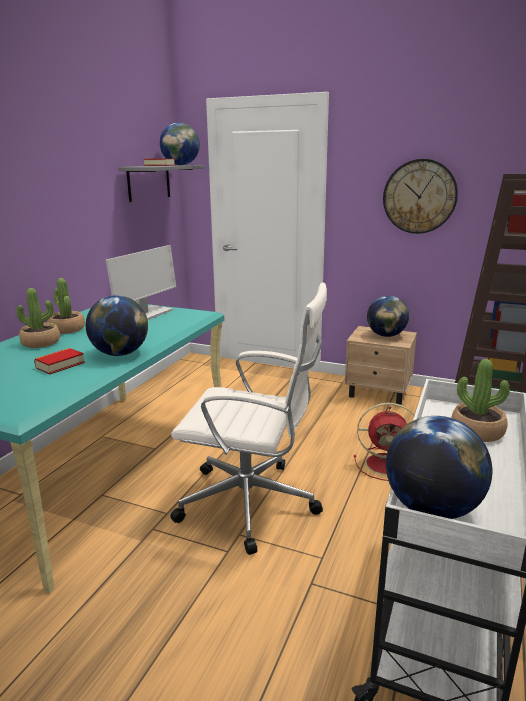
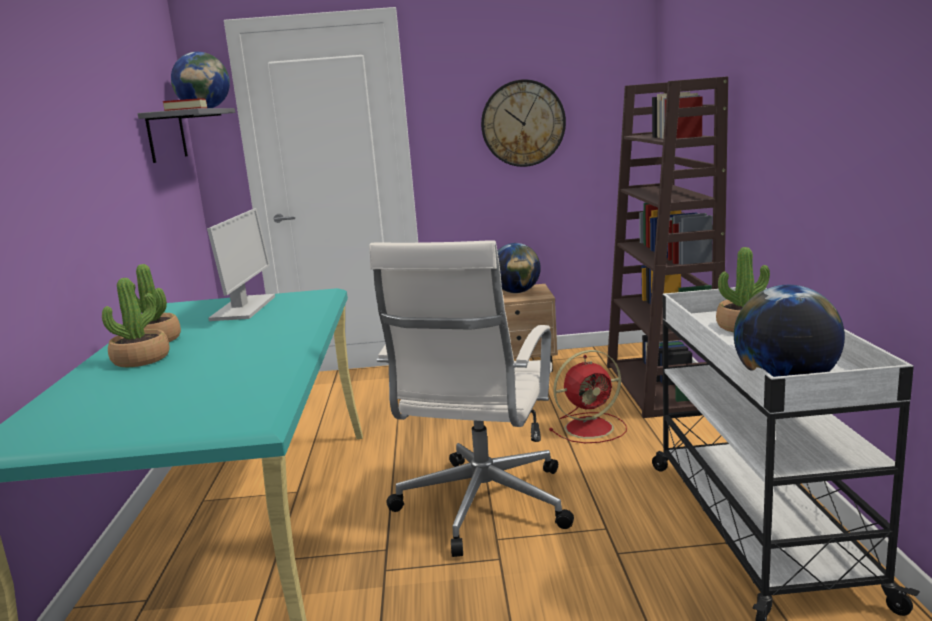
camera: 25 degrees left, 5 degrees down
book [34,348,85,374] -> none
globe [86,295,148,356] -> none
white office chair [170,282,327,555] -> white office chair turned 120 degrees clockwise [369,240,574,557]

